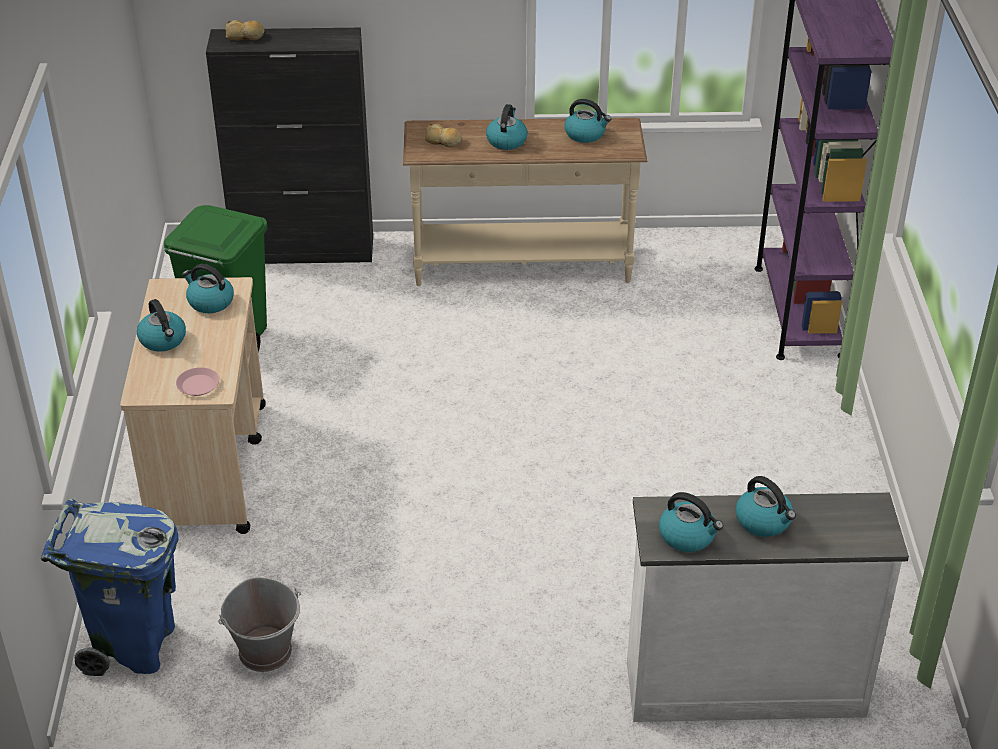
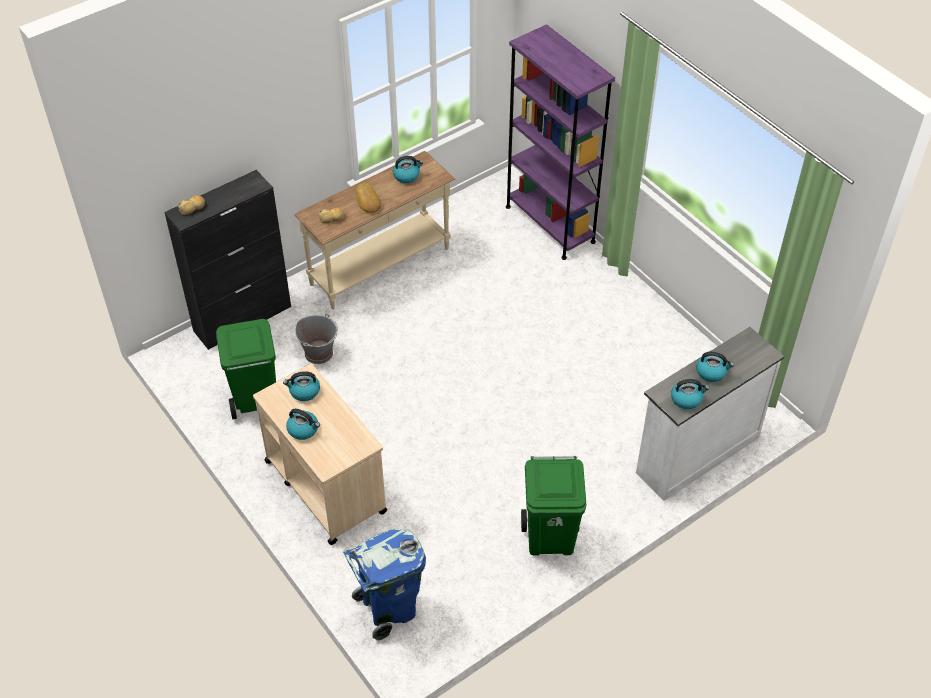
camera: 35 degrees left, 10 degrees up
pink plate [176,367,219,396] -> none
grey bucket [218,577,301,672] -> grey bucket moved to [295,314,338,364]
kettle [486,104,528,150] -> bread [355,183,381,213]
none -> green trash can [521,456,586,556]

